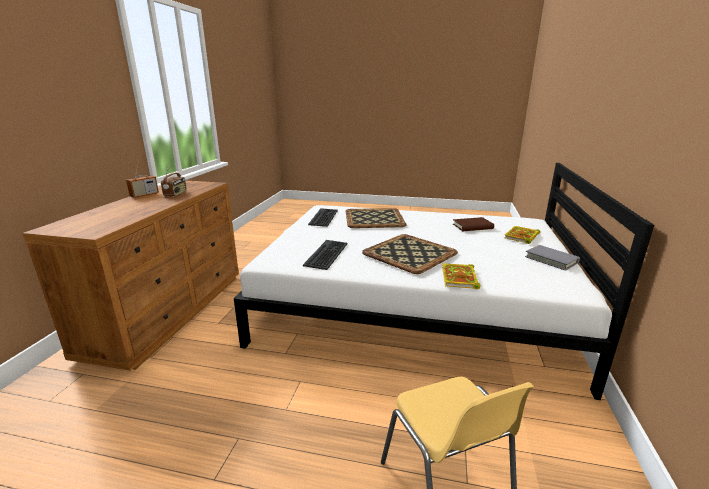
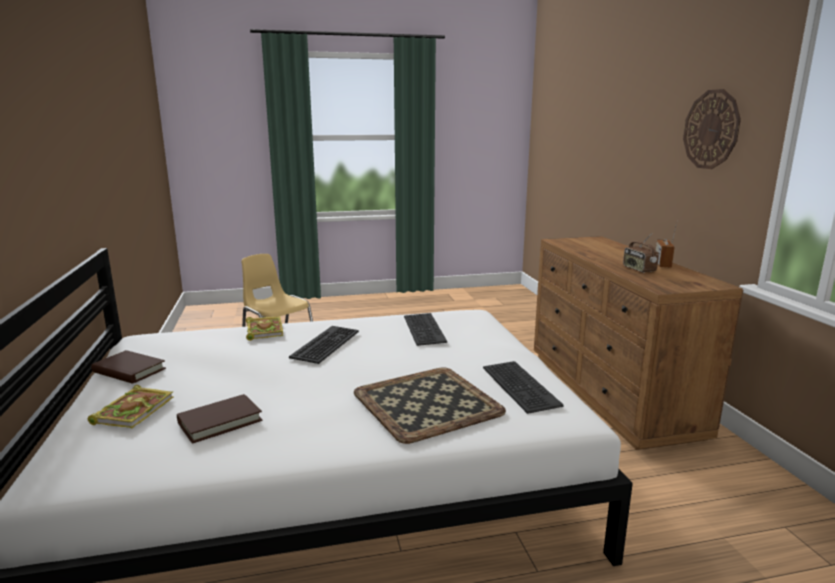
camera: 155 degrees right, 5 degrees down
tray [362,234,458,274] -> keyboard [289,326,359,364]
grey book [525,245,580,271] -> brown book [91,350,166,384]
none -> wall clock [683,89,741,169]

